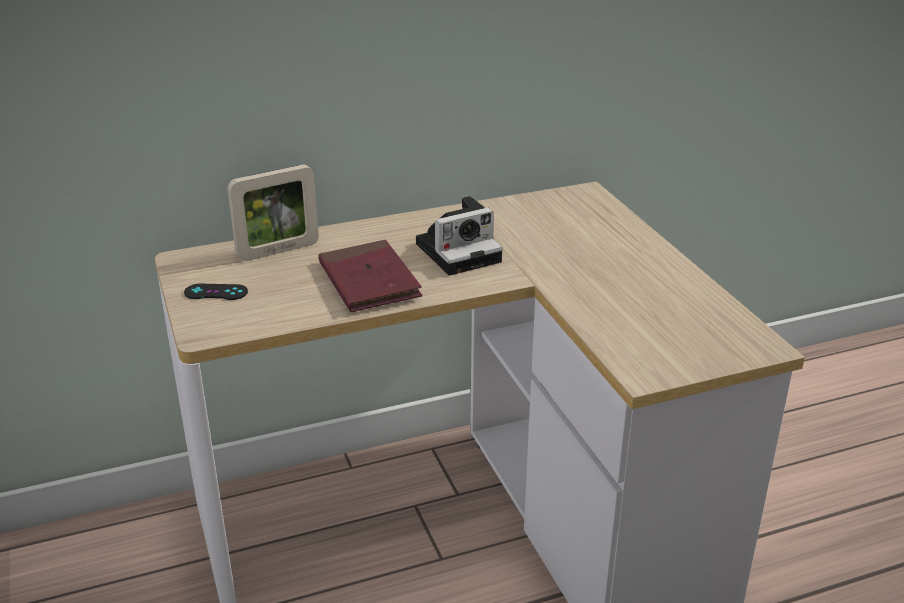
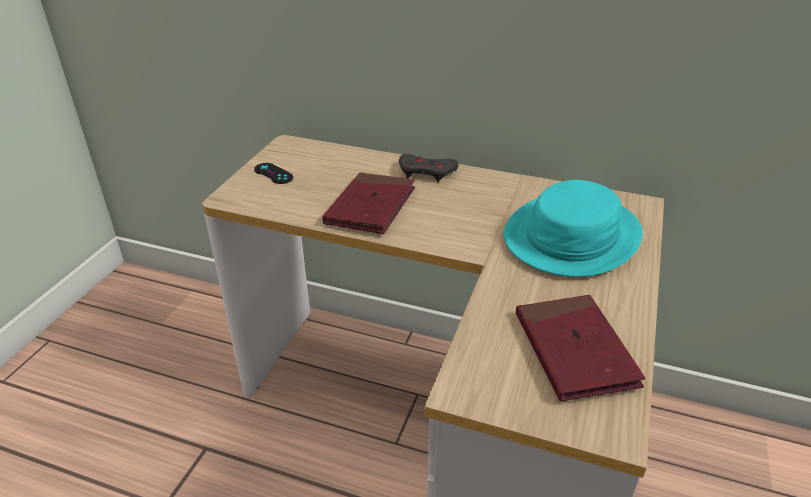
camera: 40 degrees right, 5 degrees up
picture frame [228,165,319,261] -> none
camera [416,196,503,276] -> none
none -> grey game controller [399,154,459,182]
none -> turquoise hat [504,180,643,277]
none -> red book [516,295,646,401]

